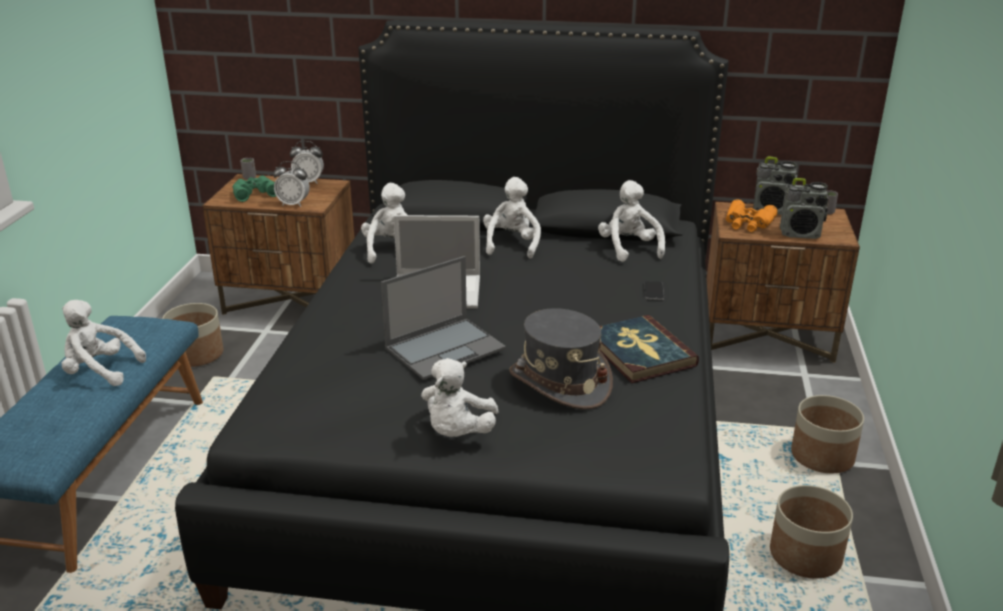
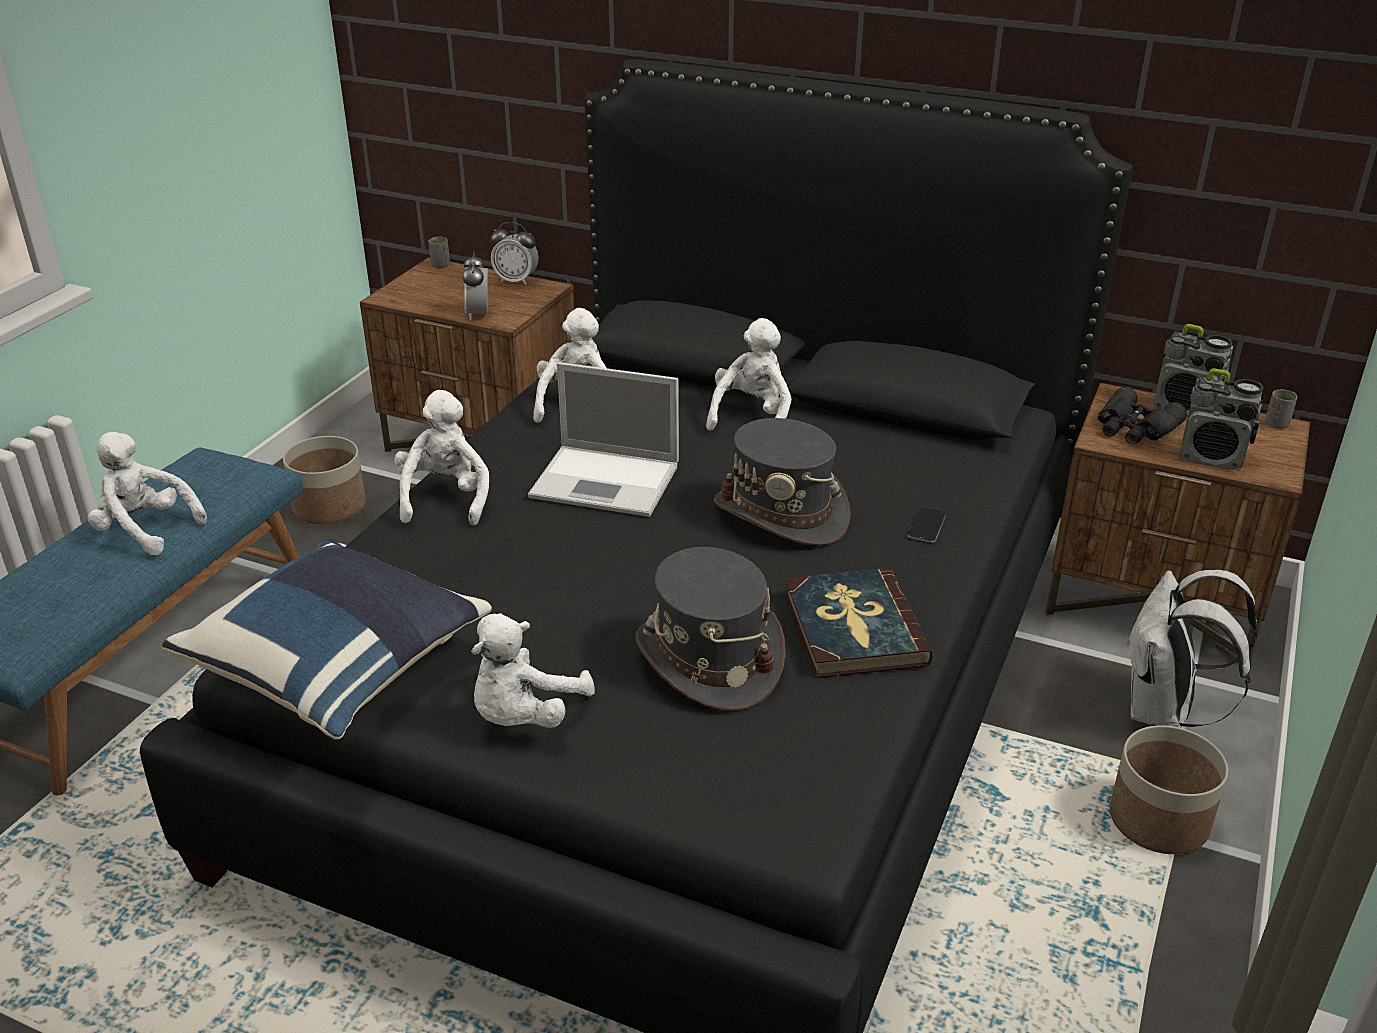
camera: 15 degrees right, 5 degrees up
green binoculars [232,175,276,202] -> none
alarm clock [273,161,310,207] -> alarm clock turned 60 degrees clockwise [462,252,488,320]
laptop [381,256,506,380] -> none
white plush toy [598,180,665,262] -> white plush toy moved to [394,390,489,526]
orange binoculars [726,199,778,232] -> black binoculars [1098,386,1187,444]
planter [770,485,853,579] -> none
none -> blue pillow [162,539,492,740]
none -> grey hat [714,418,851,546]
none -> white backpack [1126,570,1257,728]

